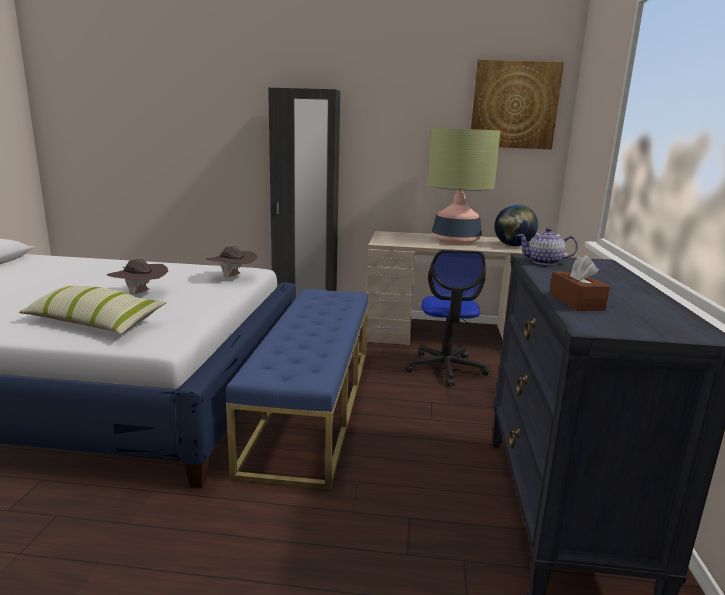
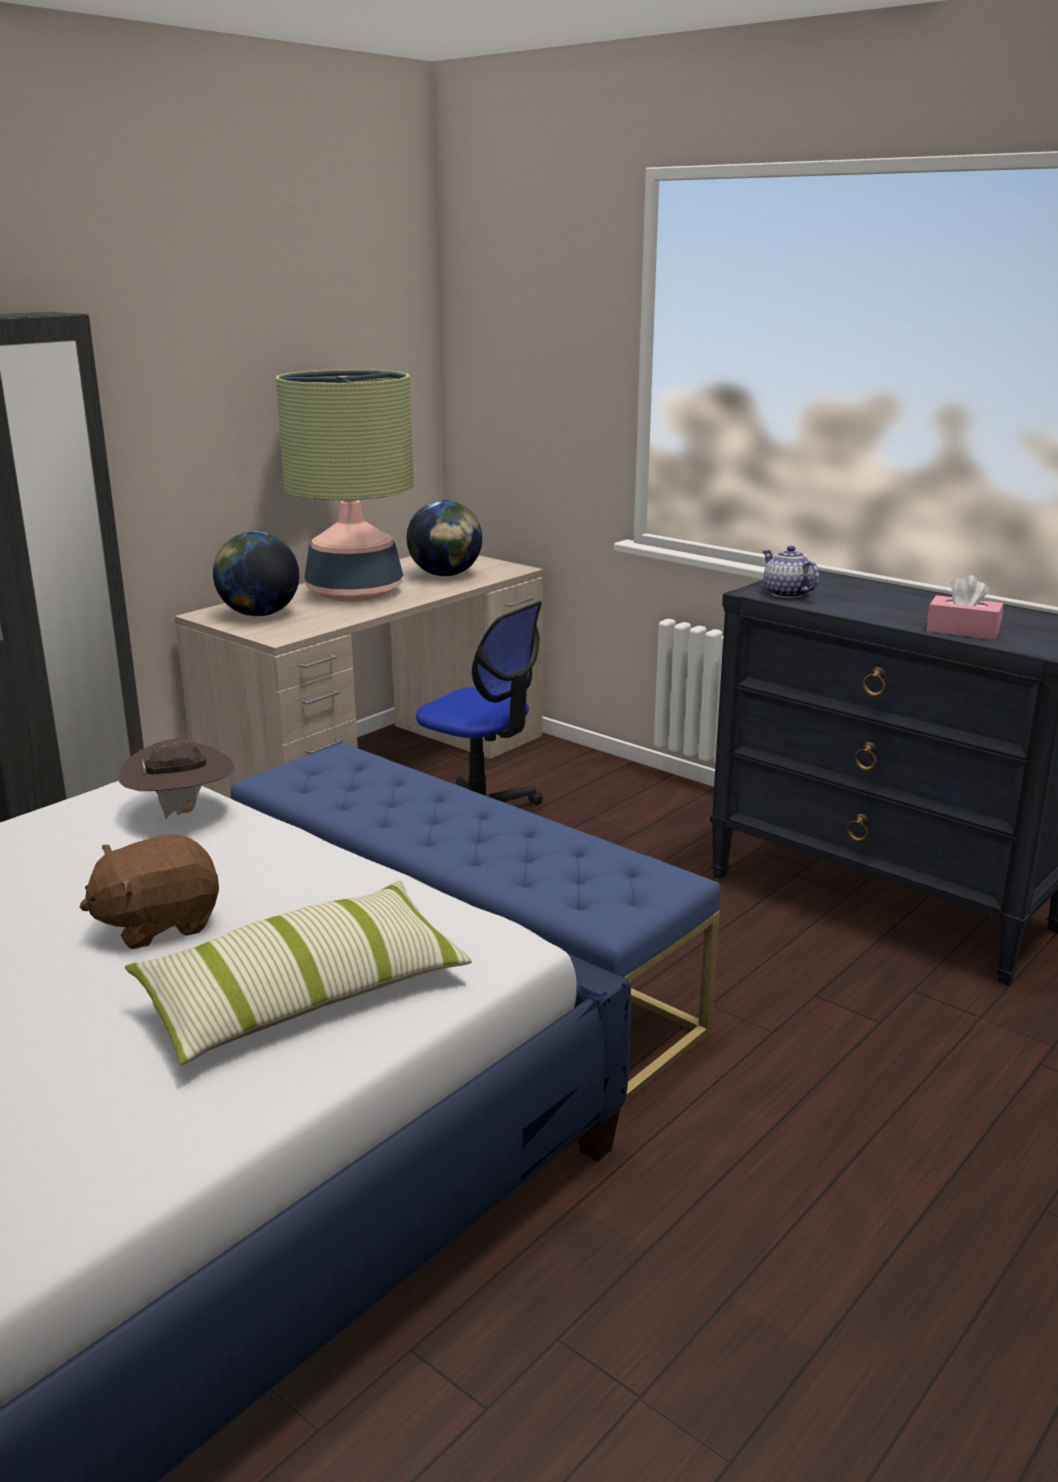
camera: 55 degrees left, 5 degrees up
brown hat [107,258,168,294] -> brown plush toy [80,834,219,949]
picture [471,59,564,150] -> none
teapot [517,228,578,265] -> teapot turned 105 degrees clockwise [763,546,819,598]
brown tissue box [549,255,610,311] -> pink tissue box [926,575,1003,640]
none -> globe [213,531,299,616]

